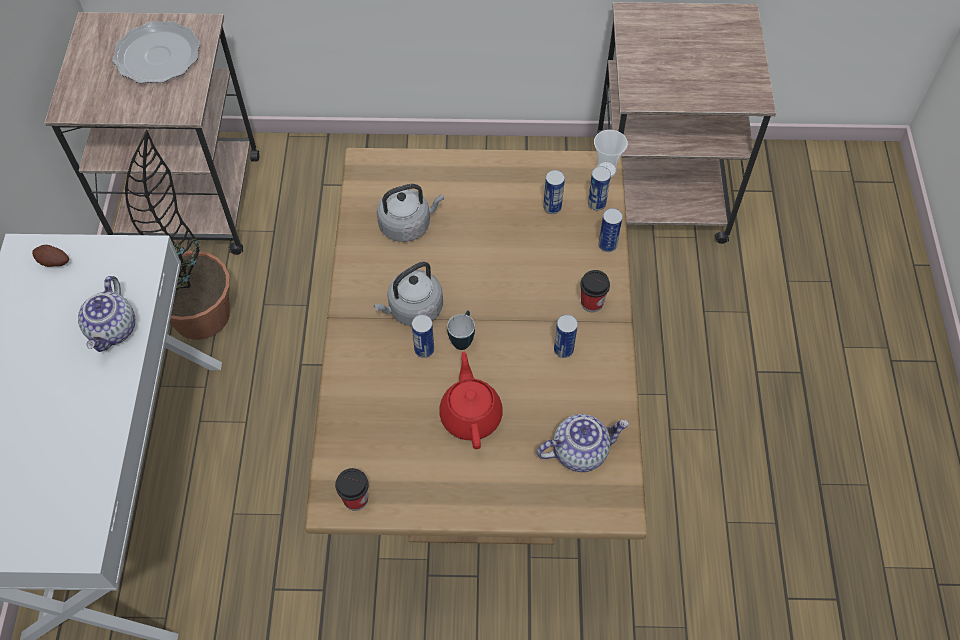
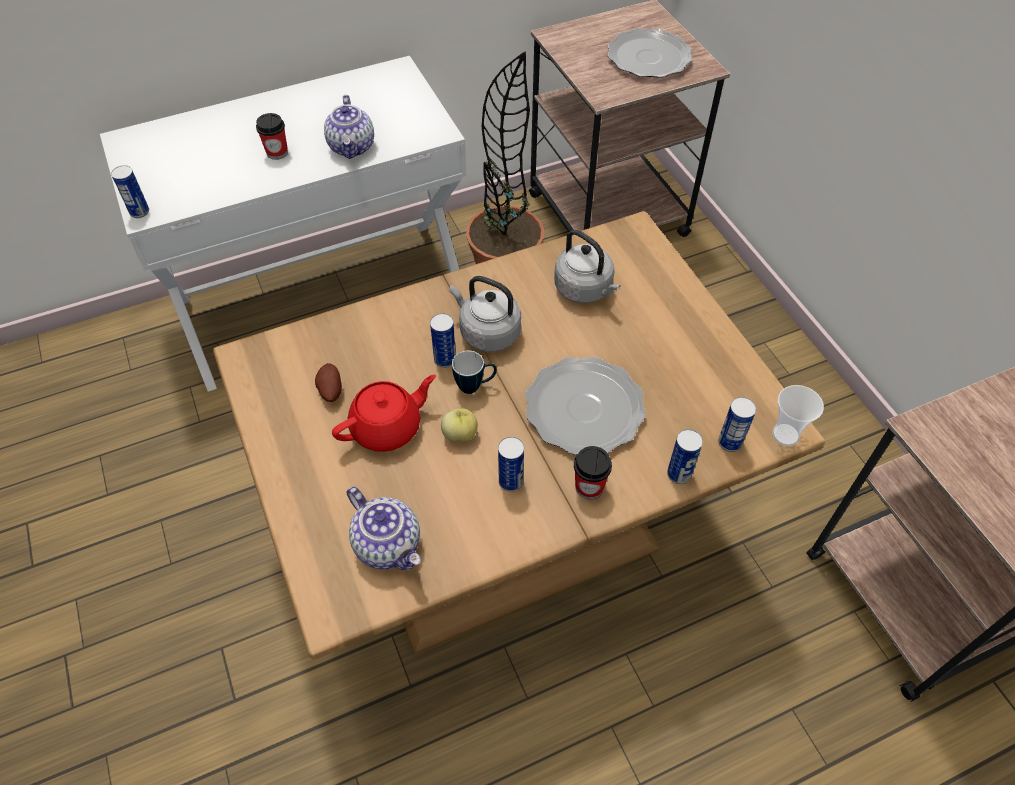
camera: 65 degrees right, 5 degrees down
potato [32,245,69,267] -> potato moved to [315,363,342,402]
teapot [78,276,135,352] -> teapot turned 75 degrees counterclockwise [324,95,374,159]
cup [335,468,369,511] -> cup moved to [256,113,288,160]
can [543,170,565,214] -> can moved to [111,165,149,218]
none -> apple [441,408,478,442]
none -> plate [525,357,646,455]

